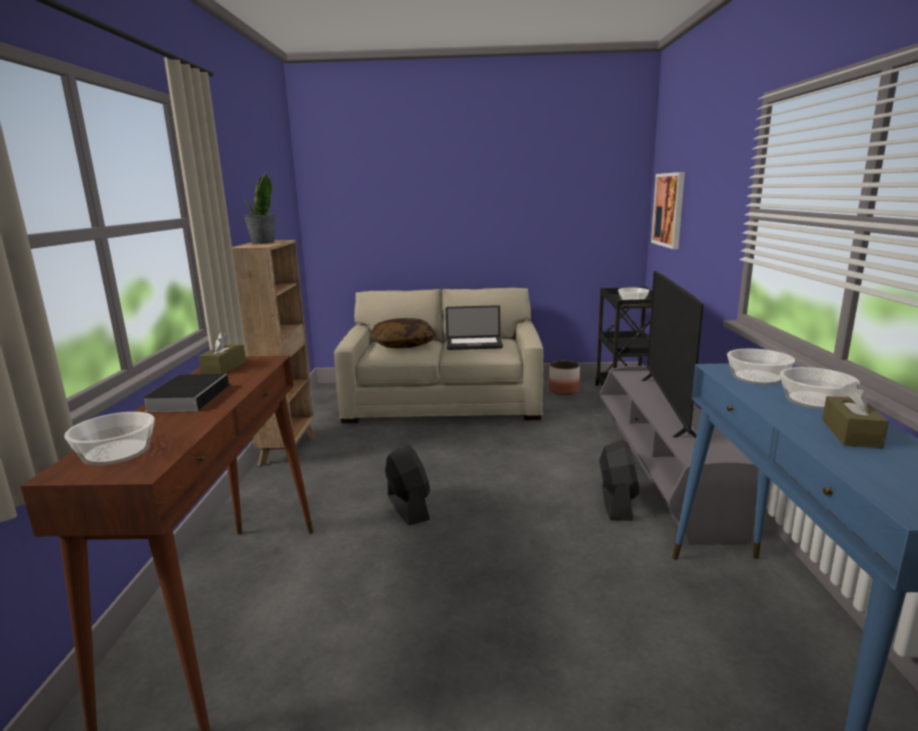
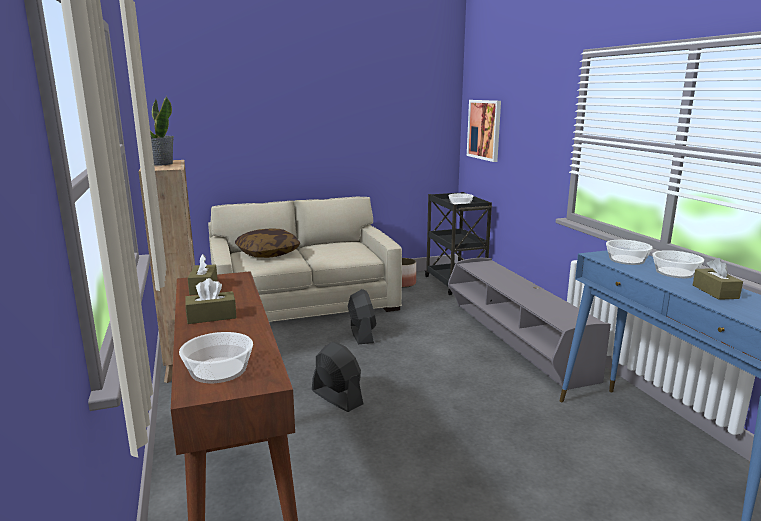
camera: 20 degrees left, 0 degrees up
book [142,374,229,412] -> brown tissue box [185,278,237,324]
laptop [446,305,503,350] -> none
black fan [599,440,639,521] -> black fan moved to [348,289,376,344]
television [641,271,704,438] -> none

